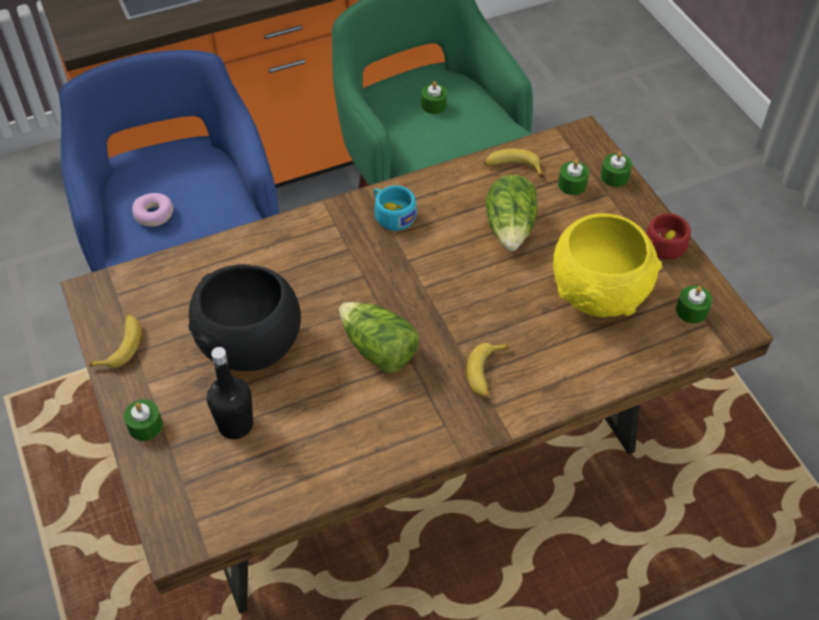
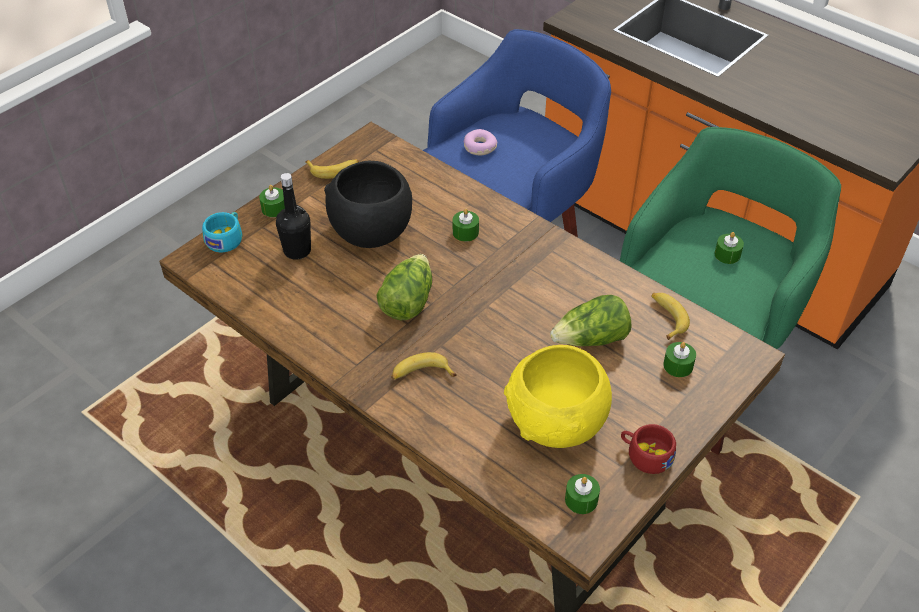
camera: 65 degrees right, 5 degrees down
turquoise cup [374,185,417,231] -> turquoise cup moved to [202,212,242,252]
green candle [601,152,632,187] -> green candle moved to [453,209,479,242]

